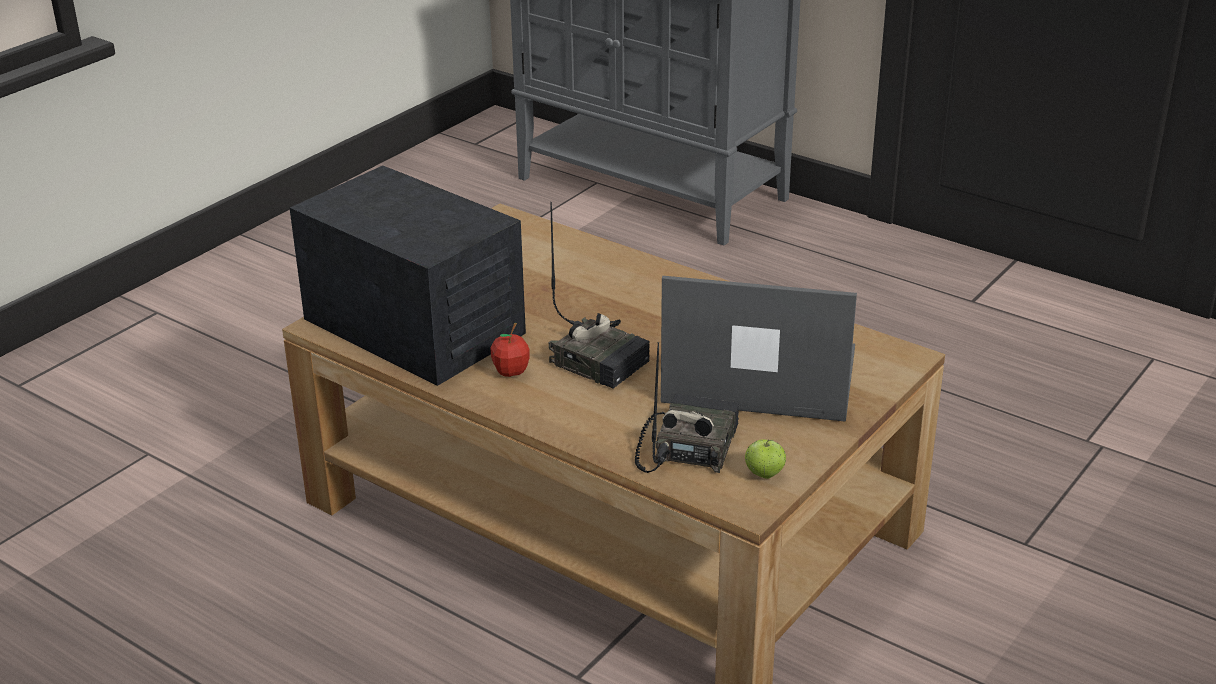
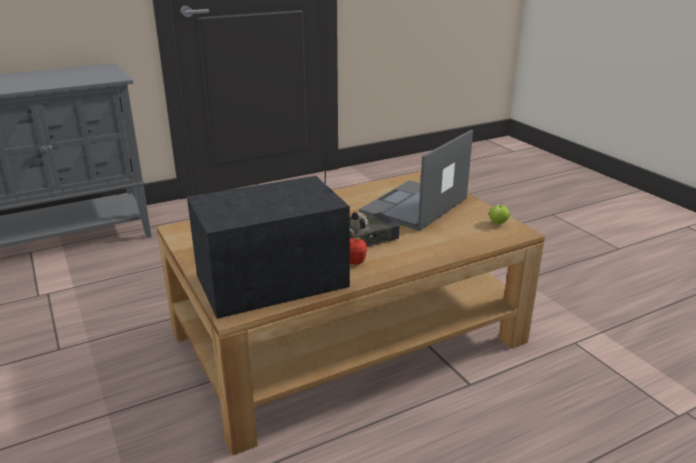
camera: 65 degrees left, 5 degrees down
radio [635,342,739,473] -> none

